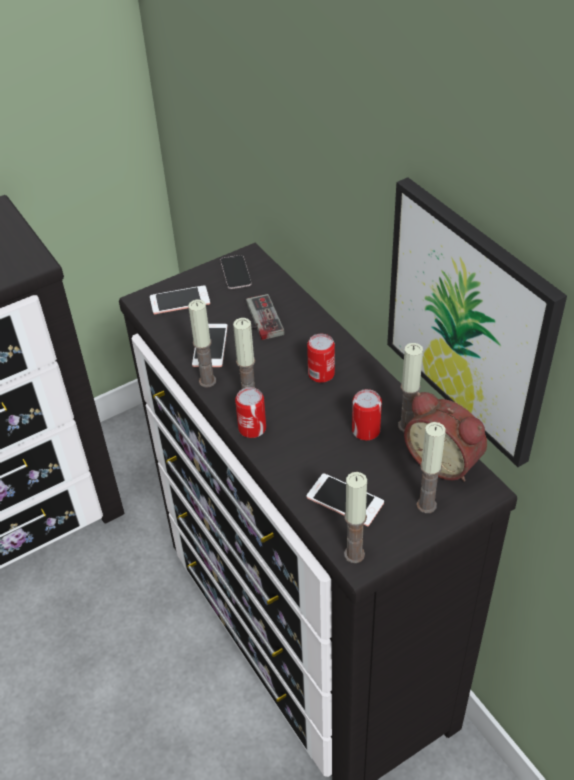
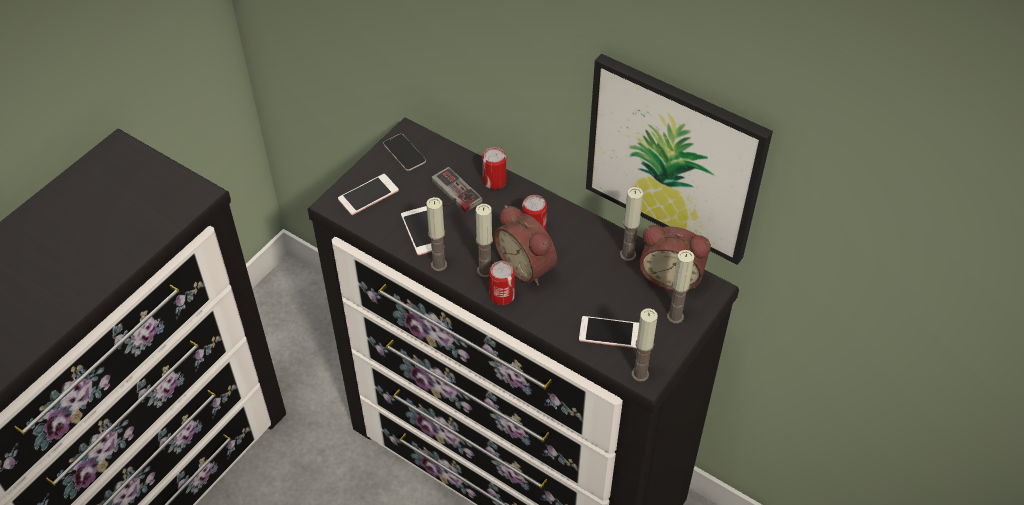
camera: 25 degrees left, 5 degrees up
can [352,389,382,440] -> can moved to [482,147,506,189]
none -> alarm clock [494,205,557,286]

